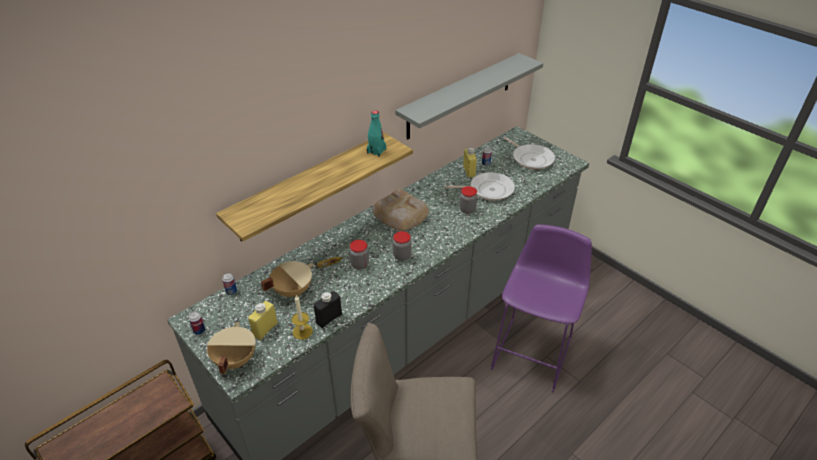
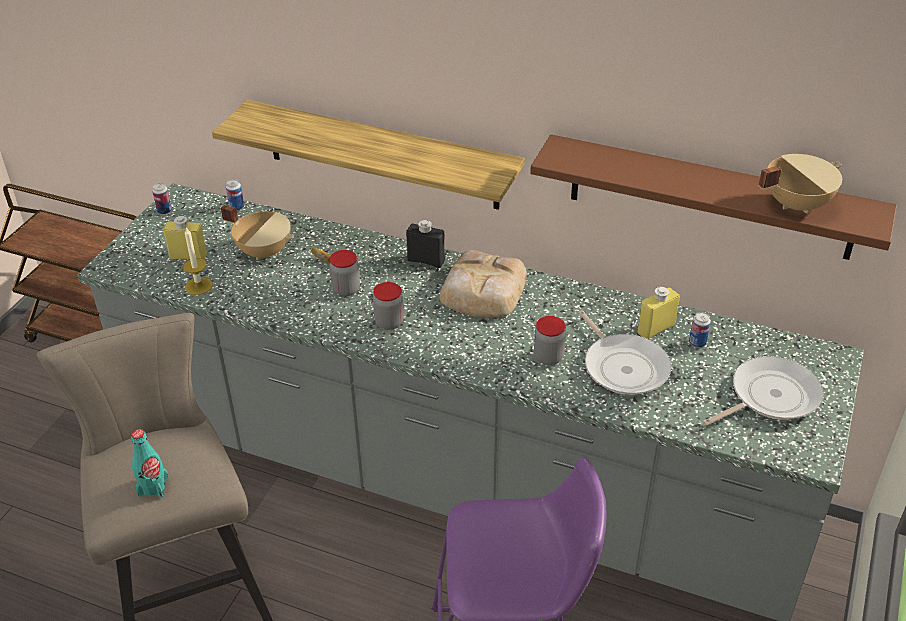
camera: 65 degrees right, 0 degrees up
beige cooking pot [207,322,256,374] -> beige cooking pot moved to [759,154,842,214]
black bottle [314,291,342,328] -> black bottle moved to [406,220,445,268]
turquoise bottle [367,110,386,157] -> turquoise bottle moved to [131,429,169,497]
grey shelf [395,53,543,140] -> brown shelf [530,134,897,260]
frying pan [504,137,555,170] -> frying pan turned 150 degrees counterclockwise [703,356,823,425]

